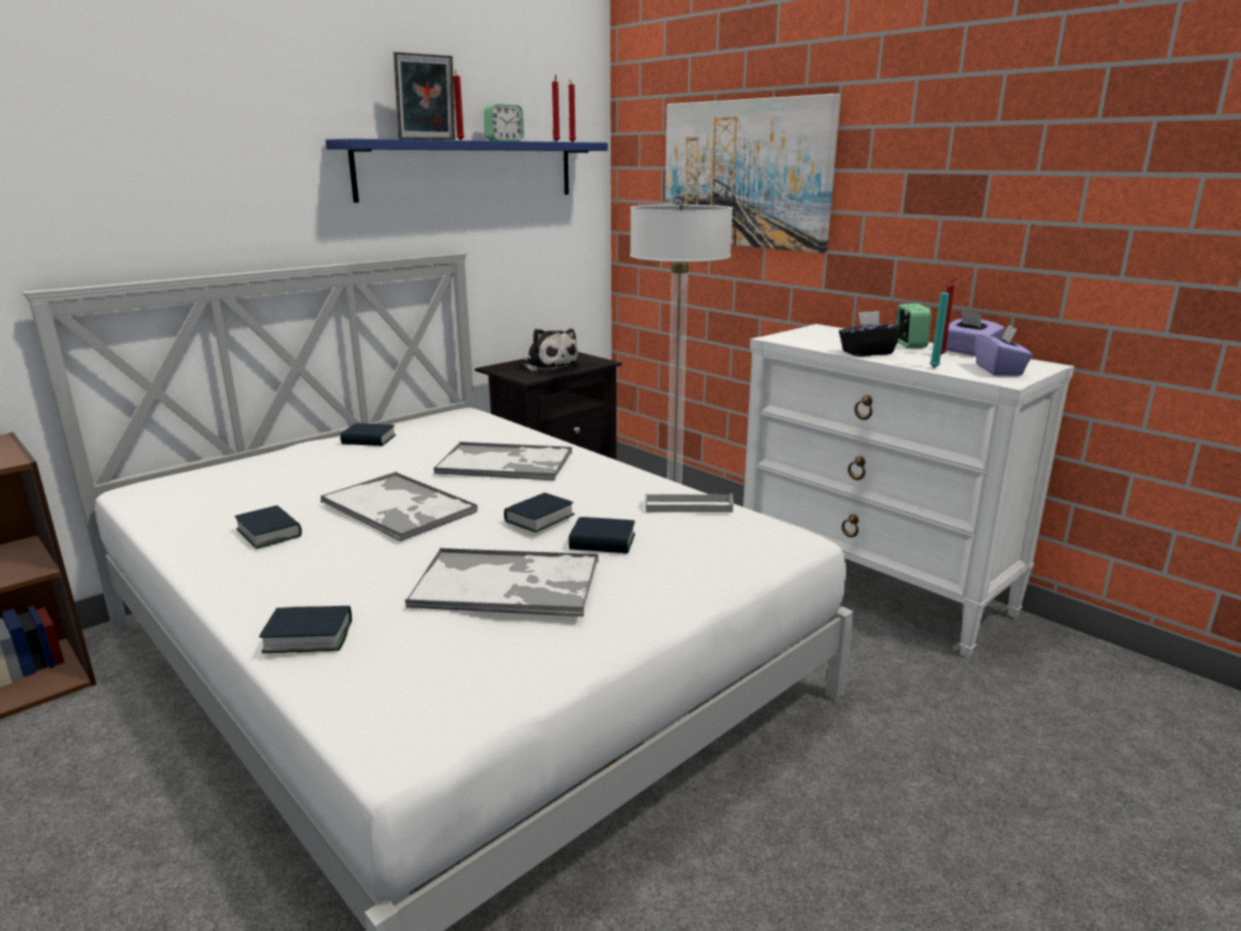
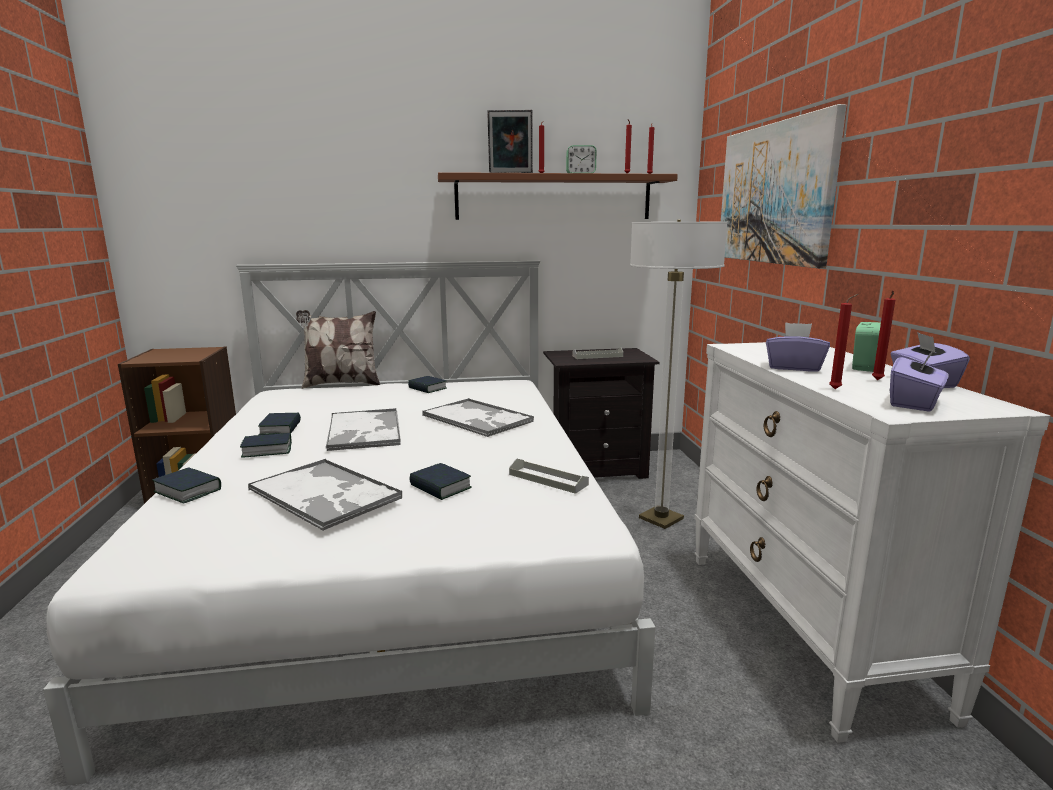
camera: 35 degrees right, 5 degrees down
blue shelf [325,139,608,203] -> brown shelf [438,172,678,220]
book [504,493,575,532] -> book moved to [240,433,292,458]
plush toy [522,329,580,372] -> grey tray [572,347,623,359]
black tissue box [839,311,902,356] -> purple tissue box [766,322,830,372]
turquoise candle [930,284,952,368] -> red candle [829,294,859,389]
none -> pillow [296,310,380,389]

